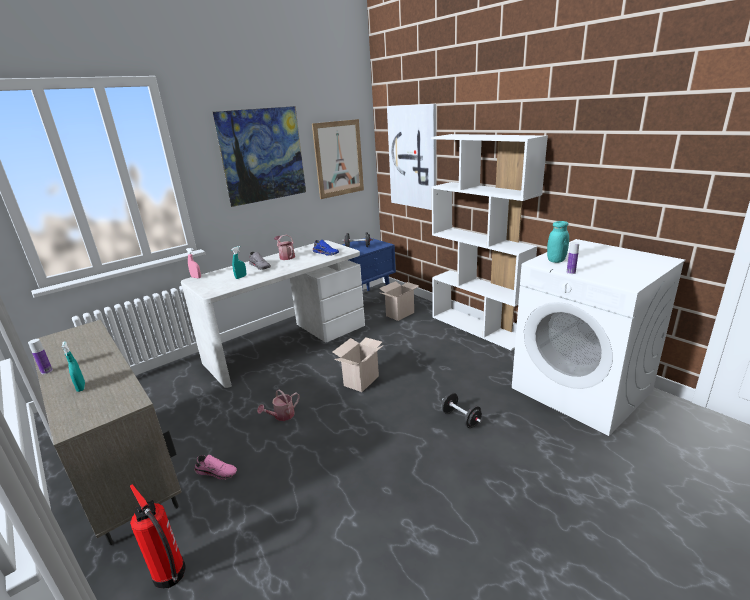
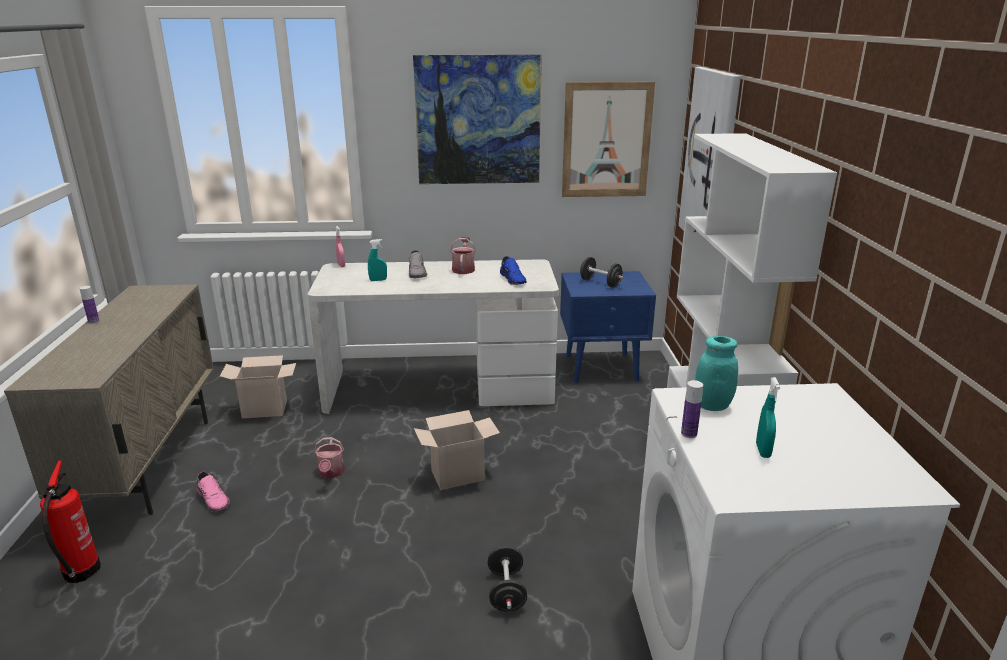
camera: 35 degrees right, 0 degrees up
turquoise spray bottle [62,341,85,392] -> turquoise spray bottle moved to [756,377,780,458]
watering can [257,389,300,421] -> watering can turned 90 degrees counterclockwise [314,437,345,478]
cardboard box [379,281,419,321] -> cardboard box moved to [220,355,296,419]

